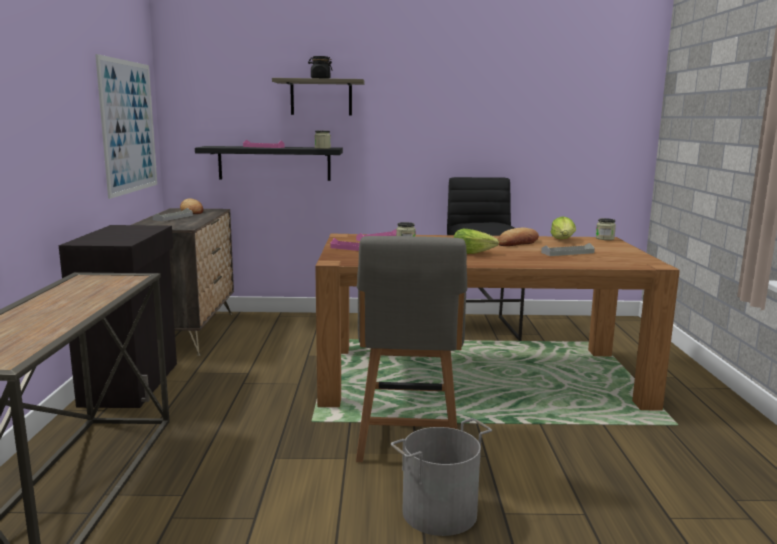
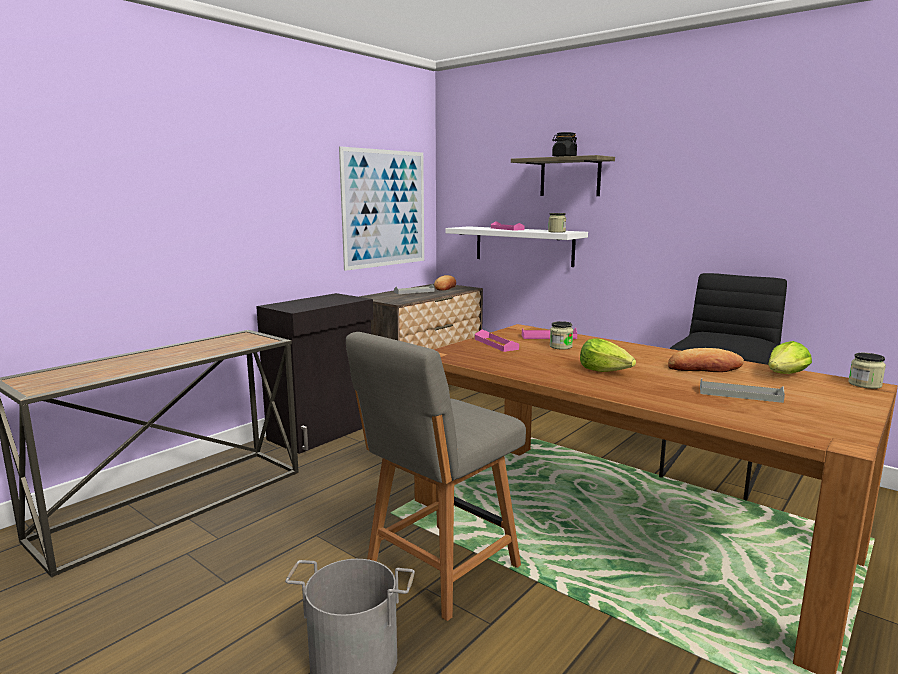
camera: 40 degrees right, 0 degrees up
black shelf [195,146,343,181] -> white shelf [445,226,588,267]

